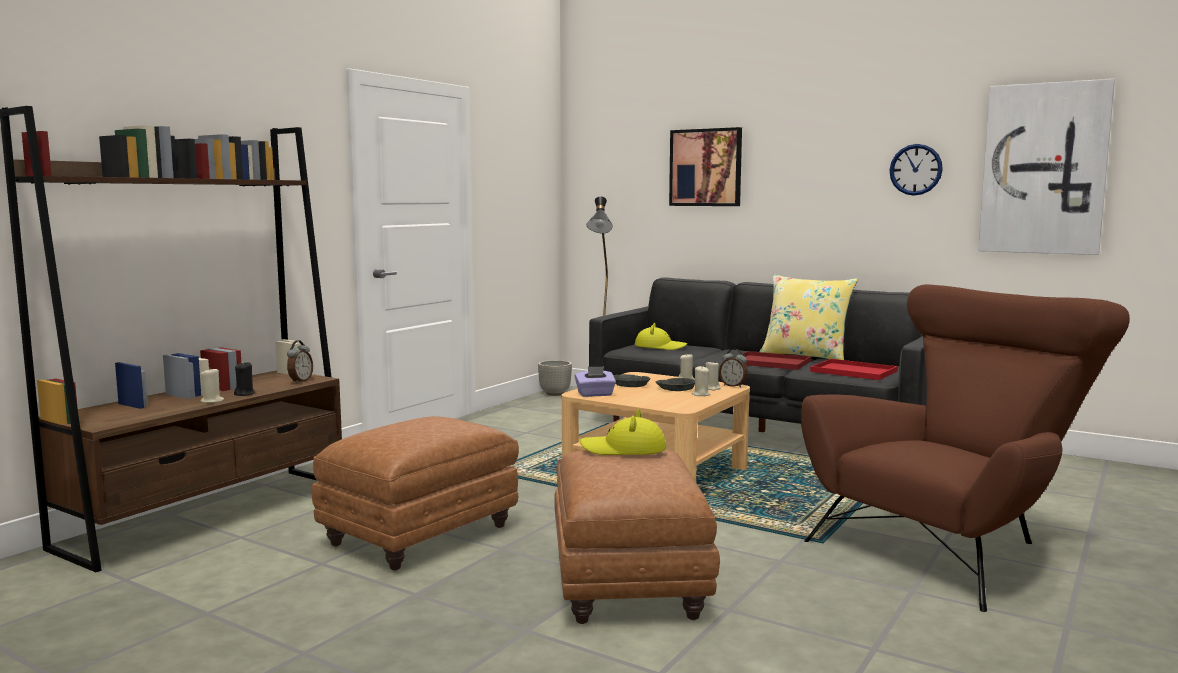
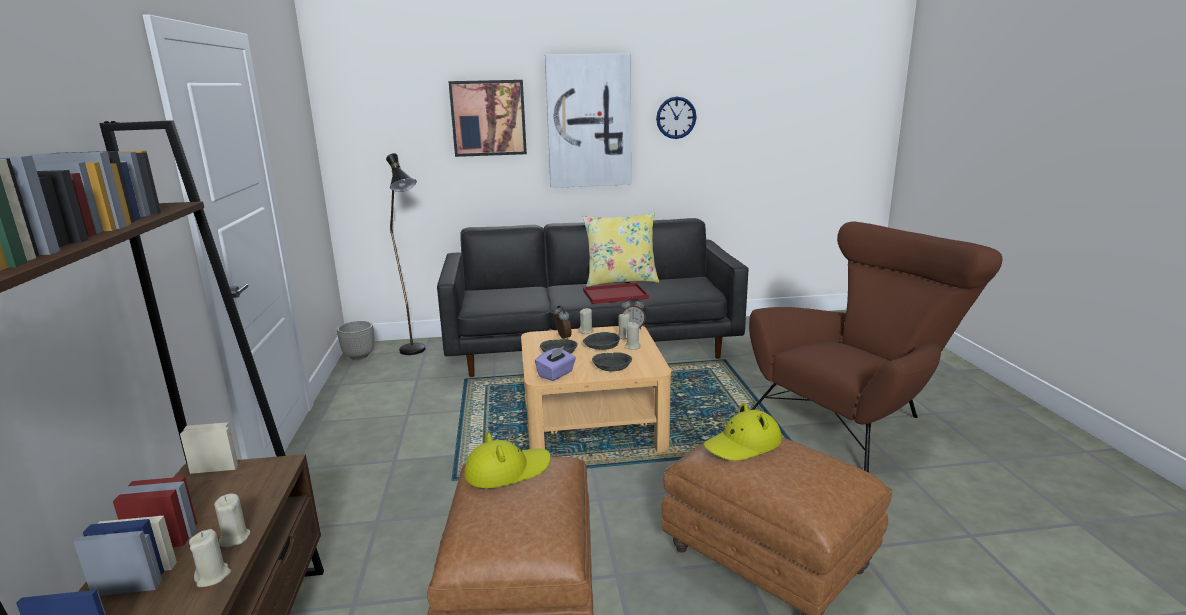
camera: 40 degrees left, 10 degrees up
black candle [234,362,255,396] -> beige candle [214,494,250,547]
alarm clock [287,340,313,383] -> alarm clock moved to [554,305,572,339]
yellow hat [635,323,687,350] -> yellow hat moved to [464,433,551,488]
brown armchair [801,284,1130,612] -> brown armchair turned 45 degrees clockwise [749,221,1002,472]
red tray [810,359,898,380] -> none
picture [978,79,1115,255] -> picture moved to [545,53,631,188]
none -> grey bowl [592,352,632,371]

